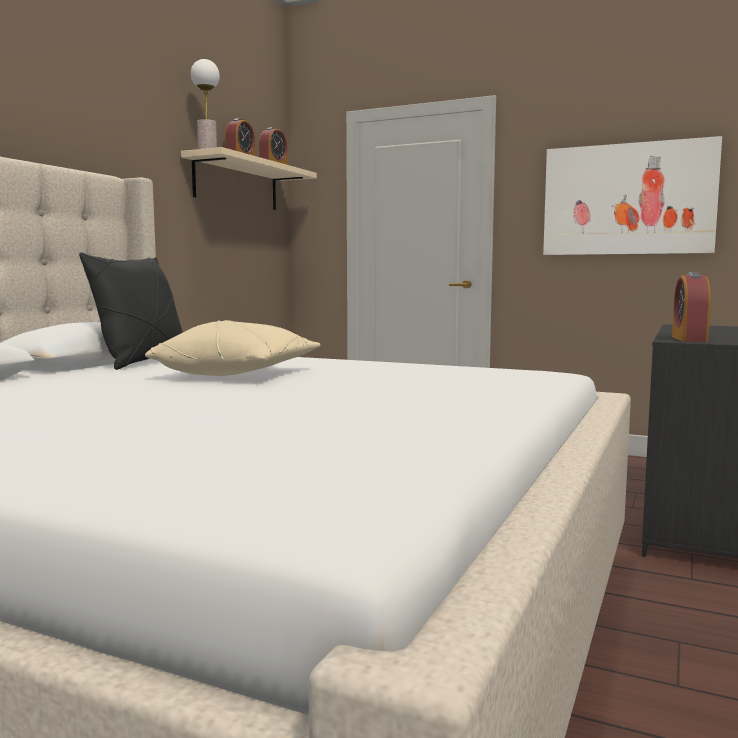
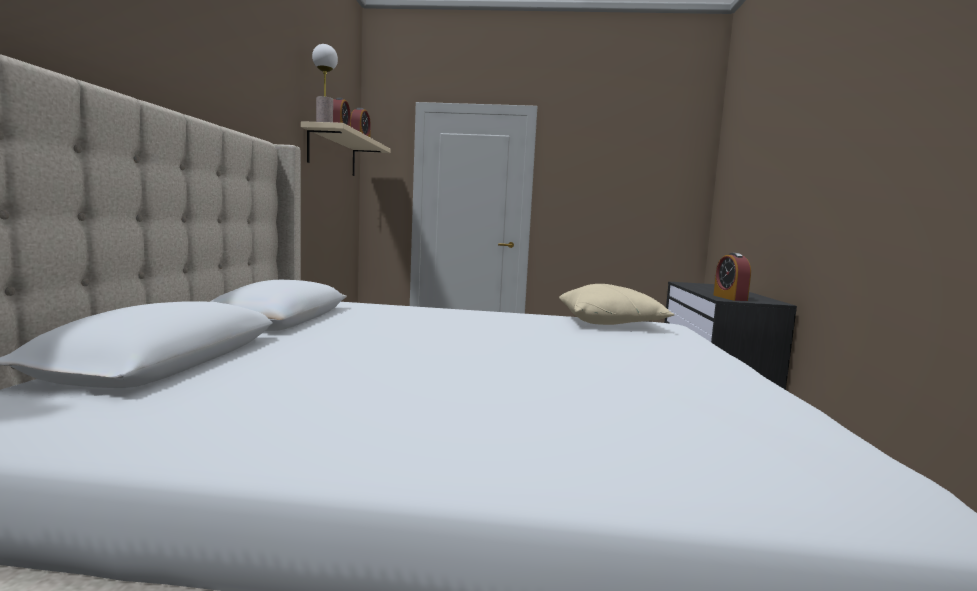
camera: 20 degrees left, 0 degrees up
black pillow [79,253,183,370] -> none
beige pillow [145,320,321,376] -> beige pillow moved to [559,284,675,325]
picture [543,136,722,255] -> none

